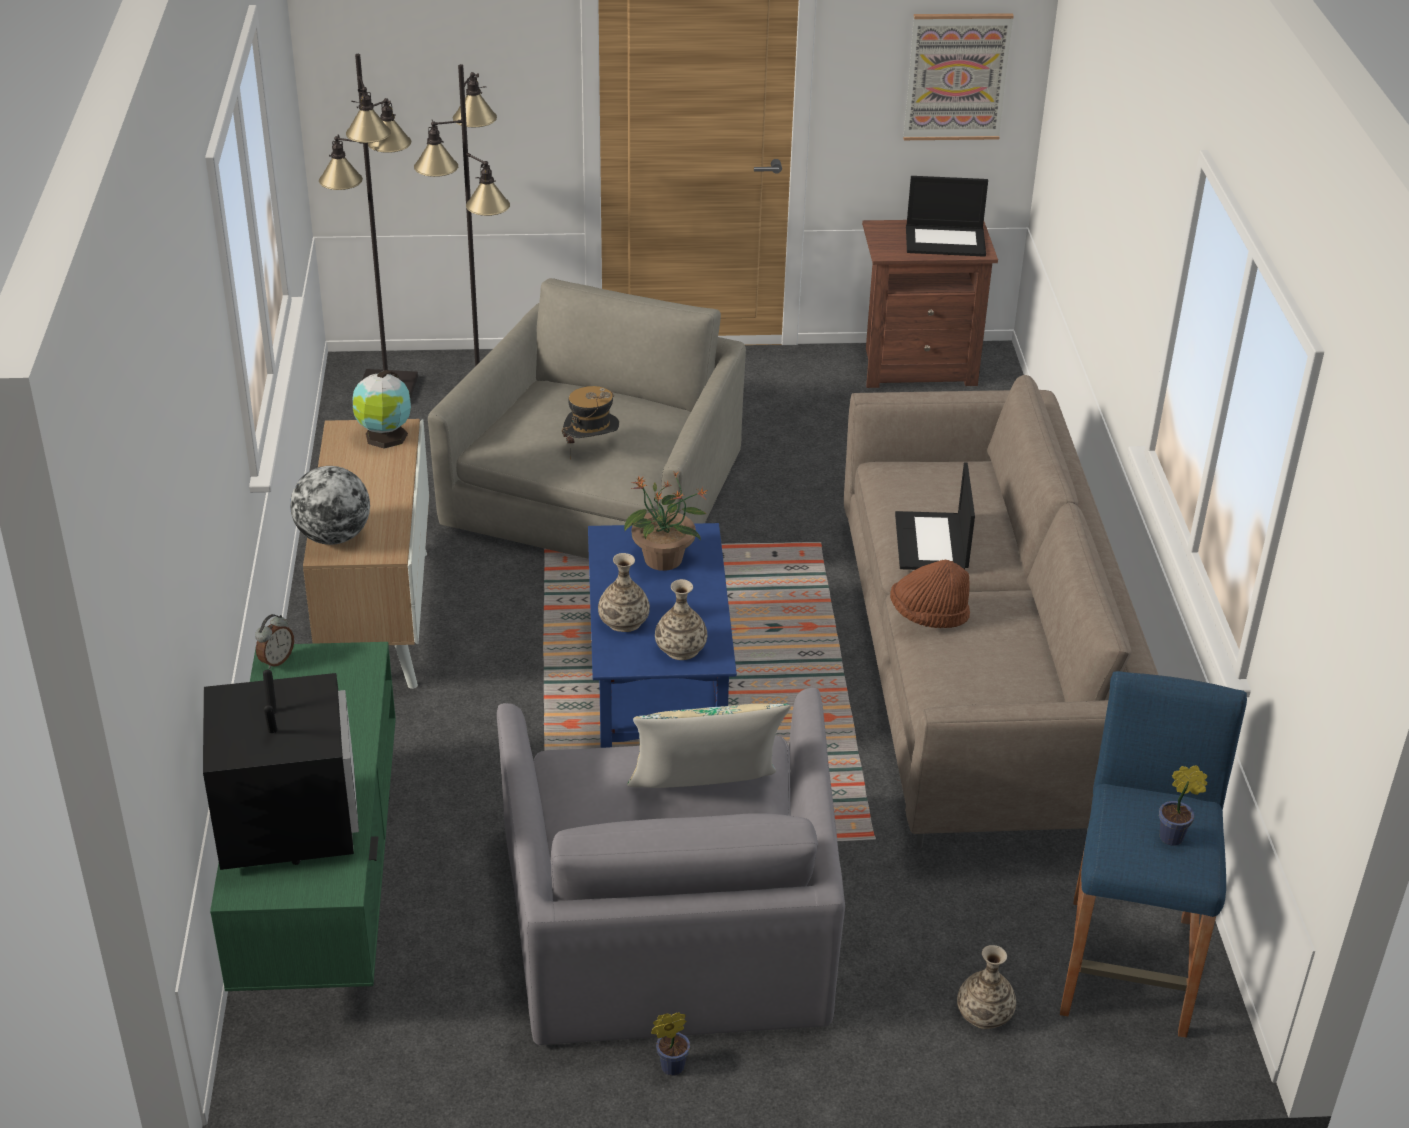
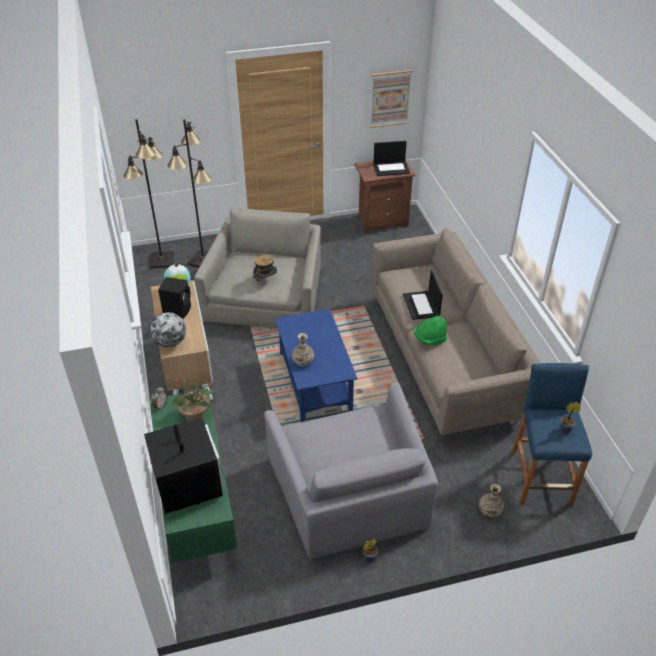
camera: 10 degrees left, 5 degrees up
potted plant [624,473,708,571] -> potted plant moved to [173,375,213,421]
beige pillow [627,703,791,788] -> none
vase [655,579,707,660] -> none
brown hat [890,560,970,628] -> green hat [414,316,447,345]
none -> black speaker [158,277,191,318]

